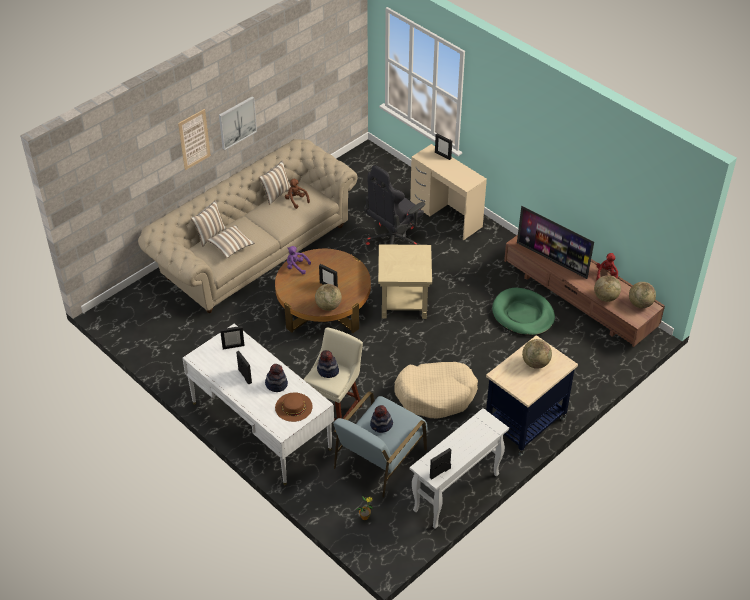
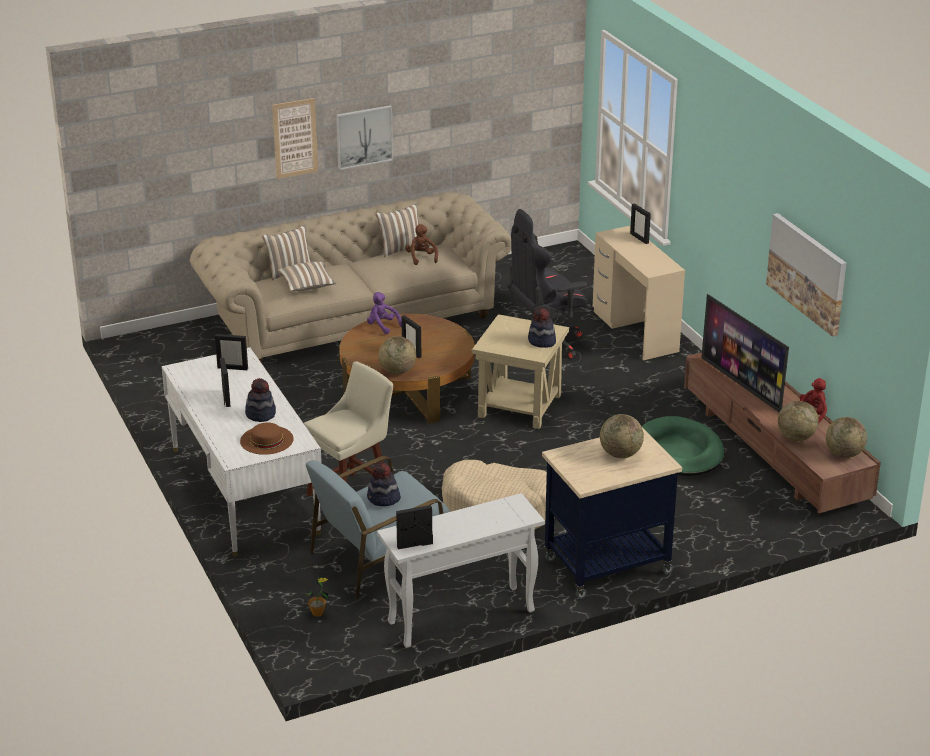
camera: 20 degrees right, 15 degrees down
hat [317,350,339,378] -> hat moved to [528,307,556,348]
none -> picture [766,213,847,337]

